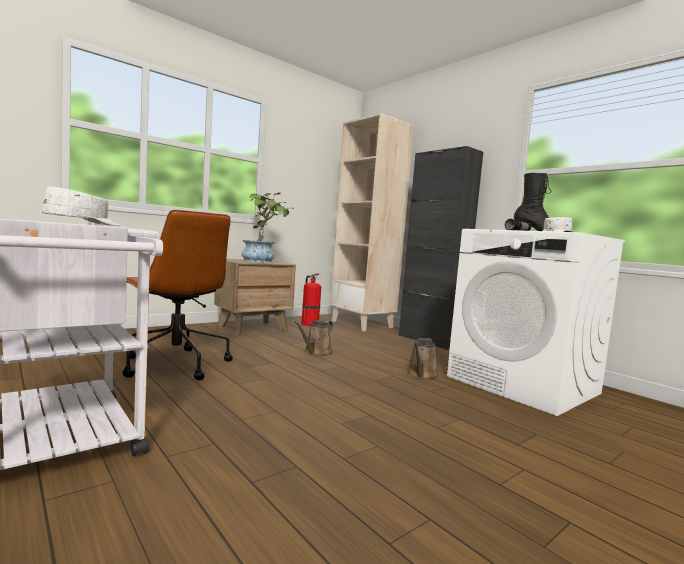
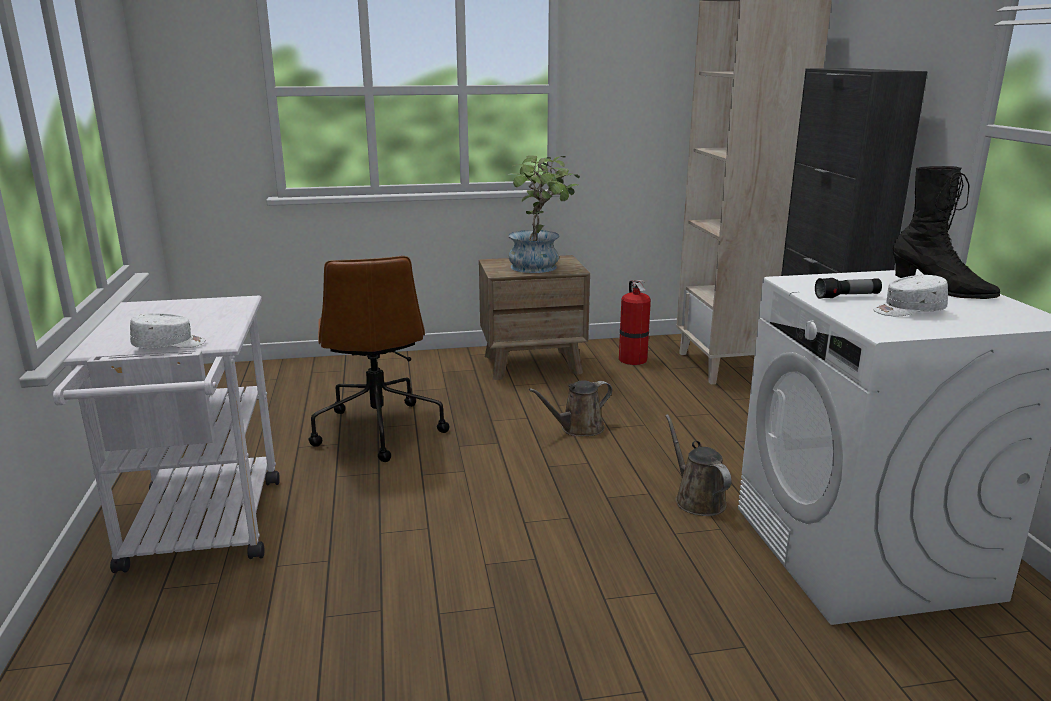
camera: 30 degrees right, 15 degrees up
brown watering can [406,338,438,380] -> brown watering can turned 105 degrees clockwise [665,414,731,516]

